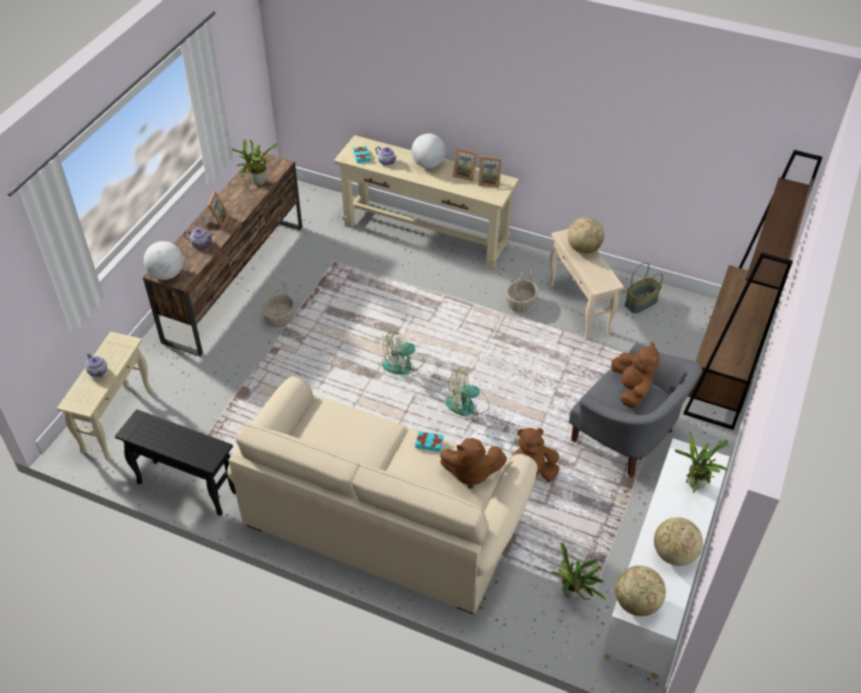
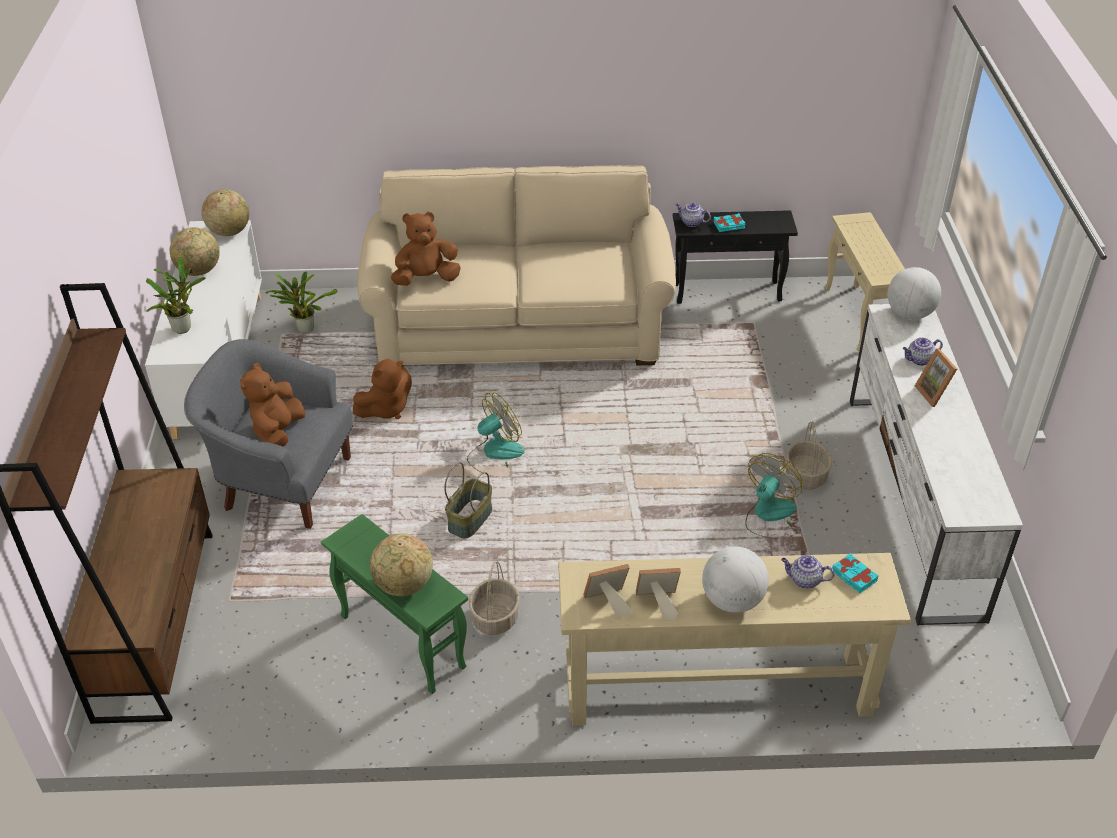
camera: 155 degrees right, 5 degrees down
teapot [85,353,107,377] -> teapot moved to [675,203,711,227]
brown tv stand [143,152,302,357] -> white tv stand [850,304,1023,626]
potted plant [231,139,278,185] -> none
fan [382,331,424,375] -> fan moved to [745,453,802,539]
turquoise book [415,431,444,452] -> turquoise book moved to [714,213,745,232]
beige side table [549,229,624,340] -> green side table [321,514,468,694]
brown plush toy [611,342,660,408] -> brown plush toy turned 45 degrees clockwise [240,363,306,447]
basket [625,262,663,314] -> basket moved to [444,462,492,539]

